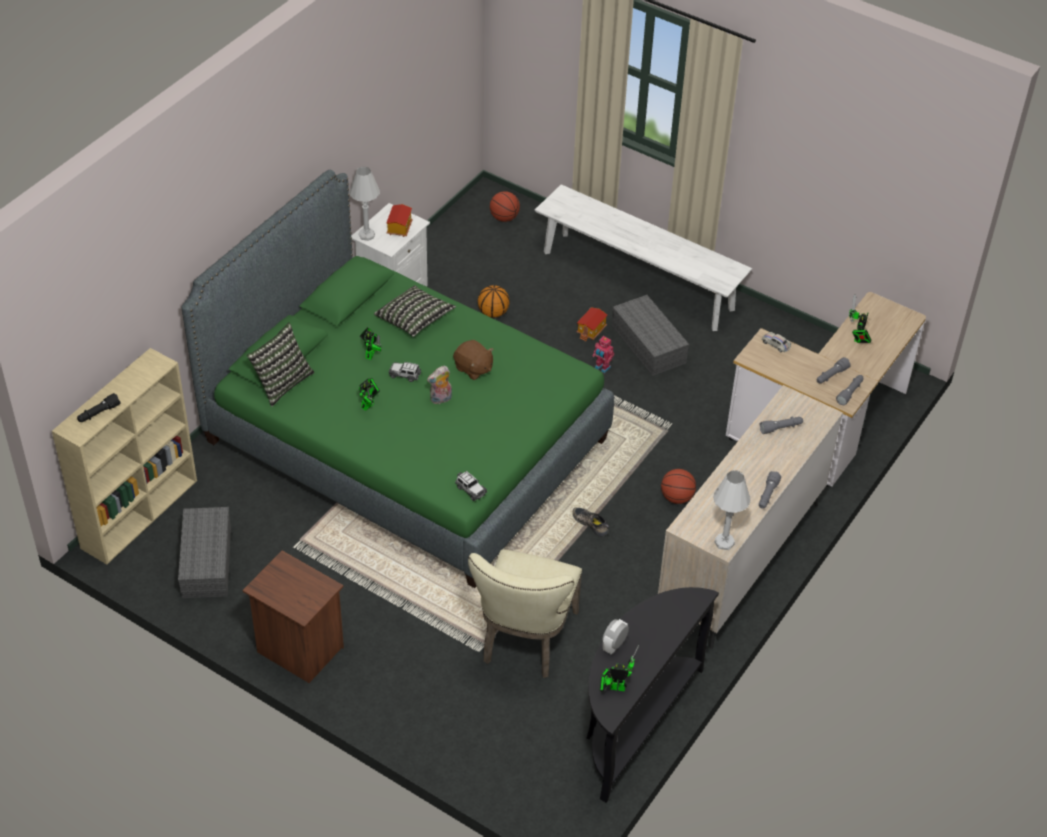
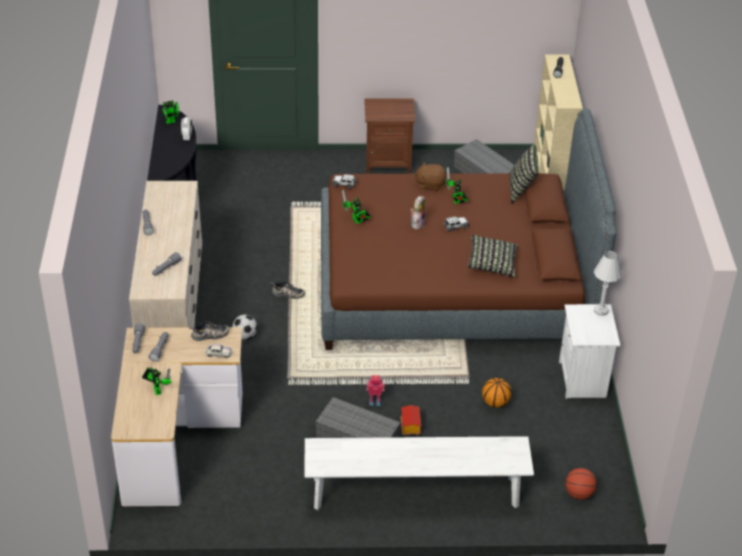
camera: 145 degrees right, 5 degrees down
green bed [182,170,614,588] -> brown bed [321,108,617,350]
toy robot [360,327,382,360] -> toy robot moved to [342,190,371,223]
toy house [386,204,413,237] -> none
brown plush toy [453,340,493,380] -> brown plush toy moved to [413,162,447,191]
beige chair [468,549,582,678] -> none
basketball [661,469,696,504] -> football [232,314,258,340]
white table lamp [713,471,750,550] -> none
none -> shoe [189,321,229,341]

